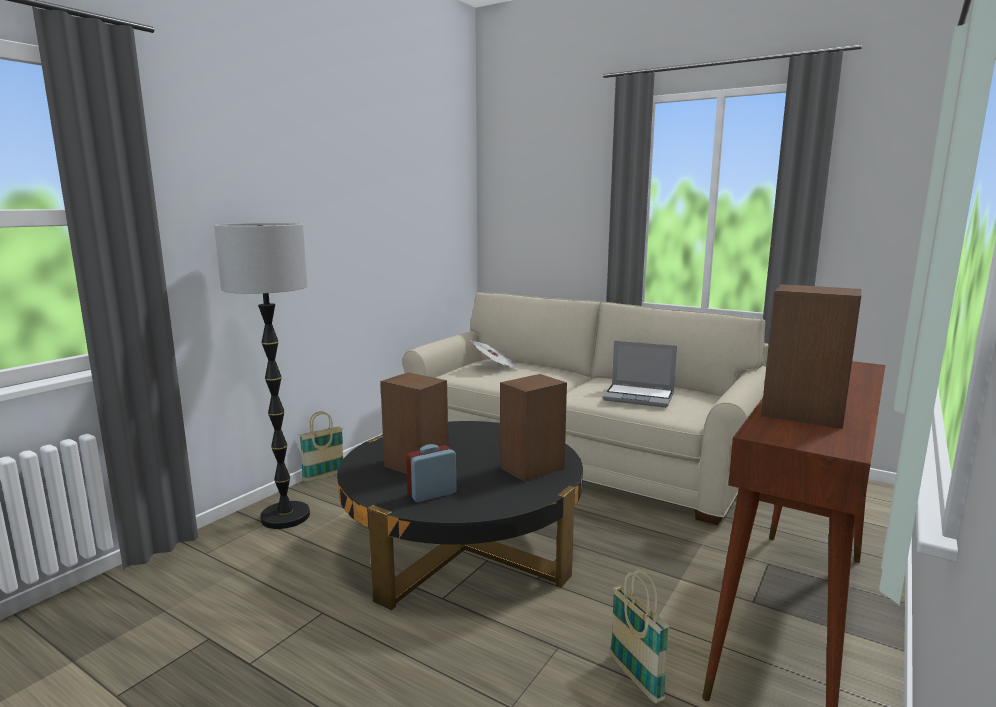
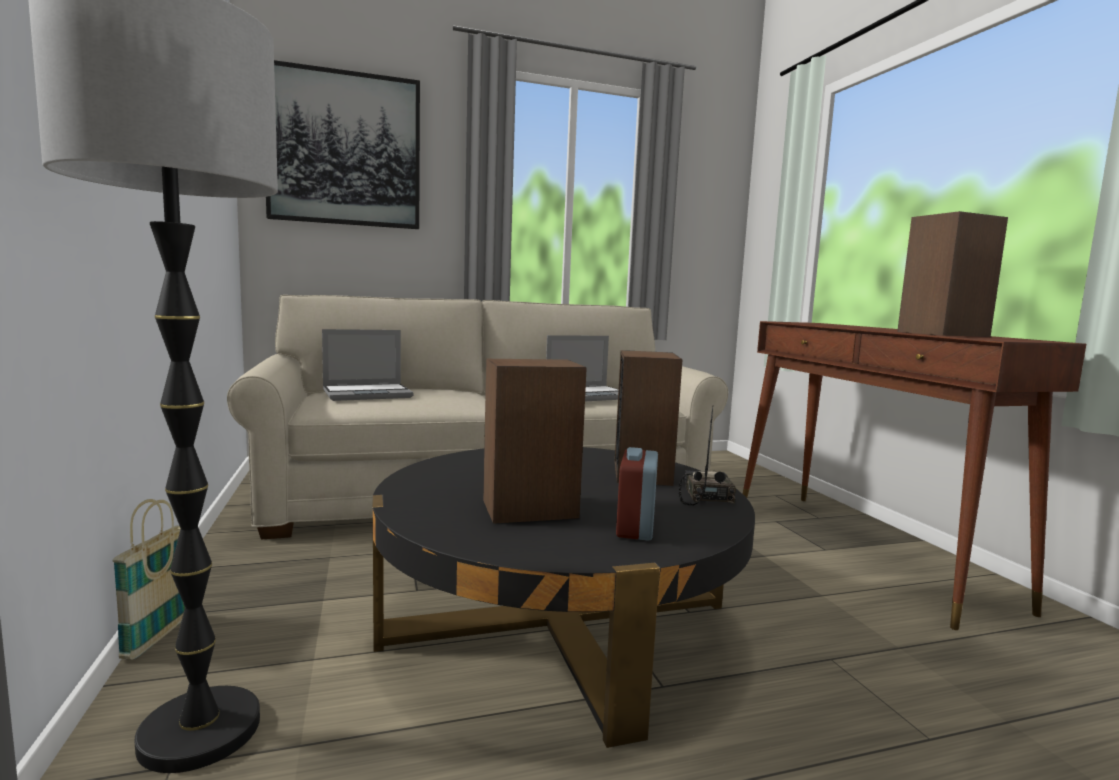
camera: 50 degrees left, 5 degrees down
newspaper [470,340,519,369] -> laptop [322,329,414,401]
basket [610,570,669,703] -> none
none -> picture [266,60,420,229]
none -> radio [678,405,736,506]

